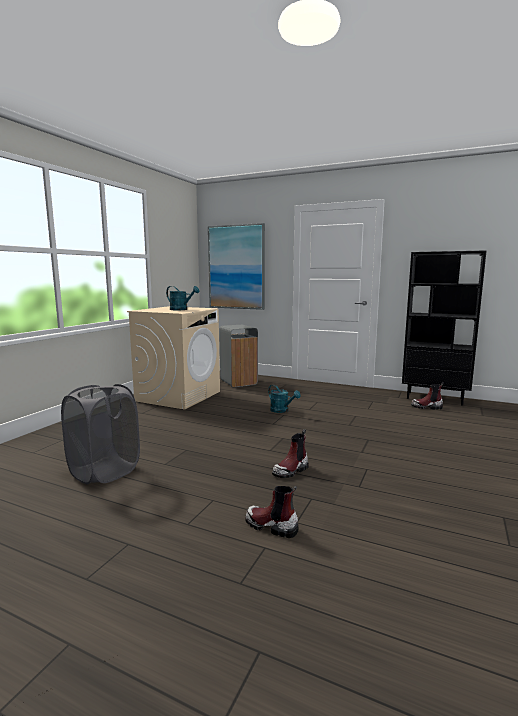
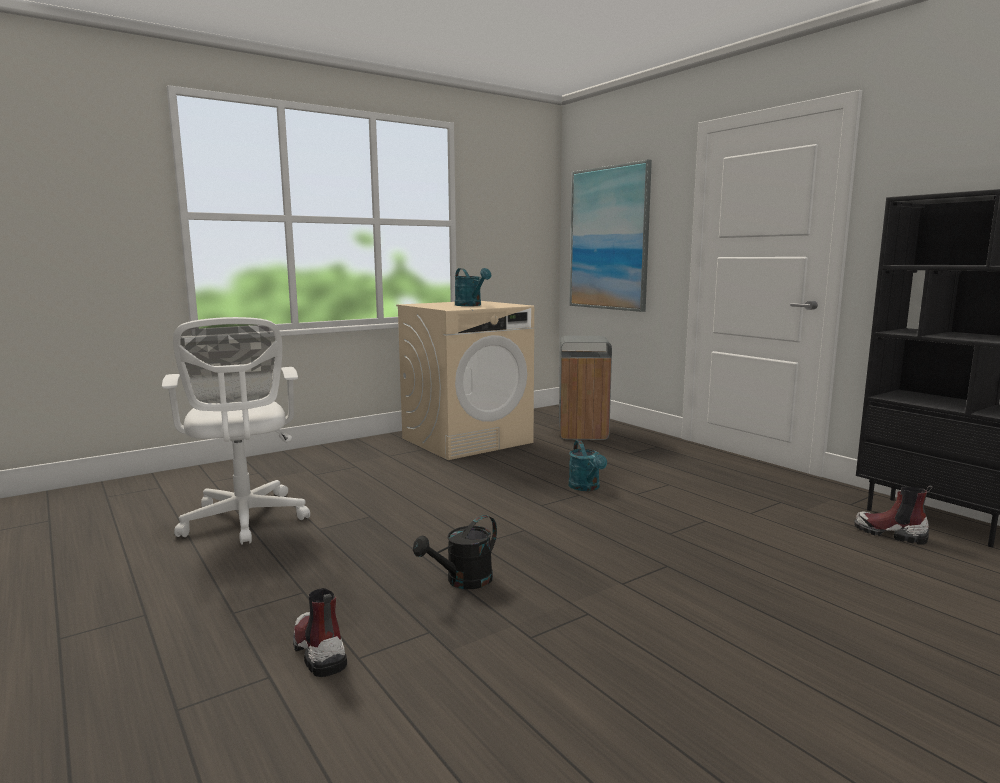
camera: 30 degrees right, 0 degrees up
grey laundry basket [61,384,140,485] -> white office chair [162,317,310,545]
boot [272,429,309,478] -> black watering can [413,515,497,589]

